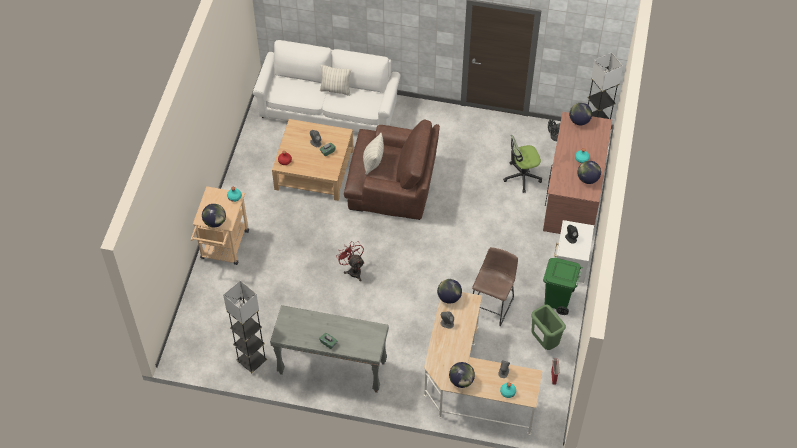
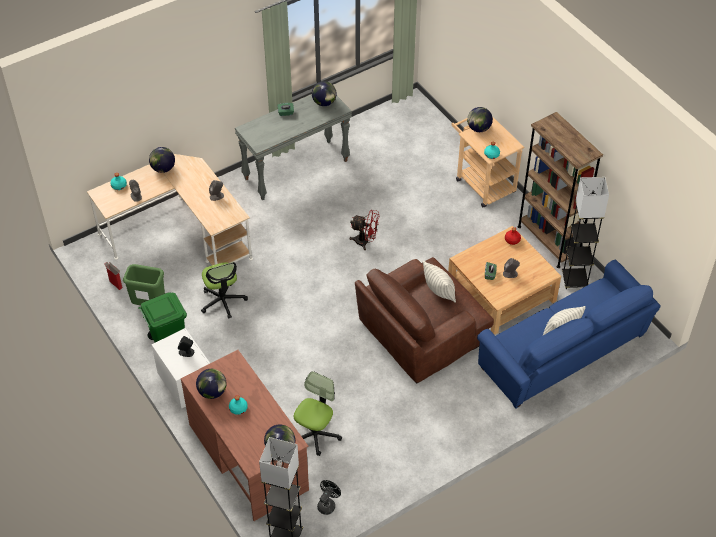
camera: 135 degrees right, 5 degrees down
grey floor lamp [223,280,267,374] -> grey floor lamp moved to [562,177,609,289]
white sofa [253,40,400,133] -> blue sofa [477,260,661,408]
globe [437,279,462,304] -> globe moved to [312,81,337,106]
brown stool [472,247,518,327] -> office chair [201,262,248,319]
none -> brown bookcase [518,112,603,268]

